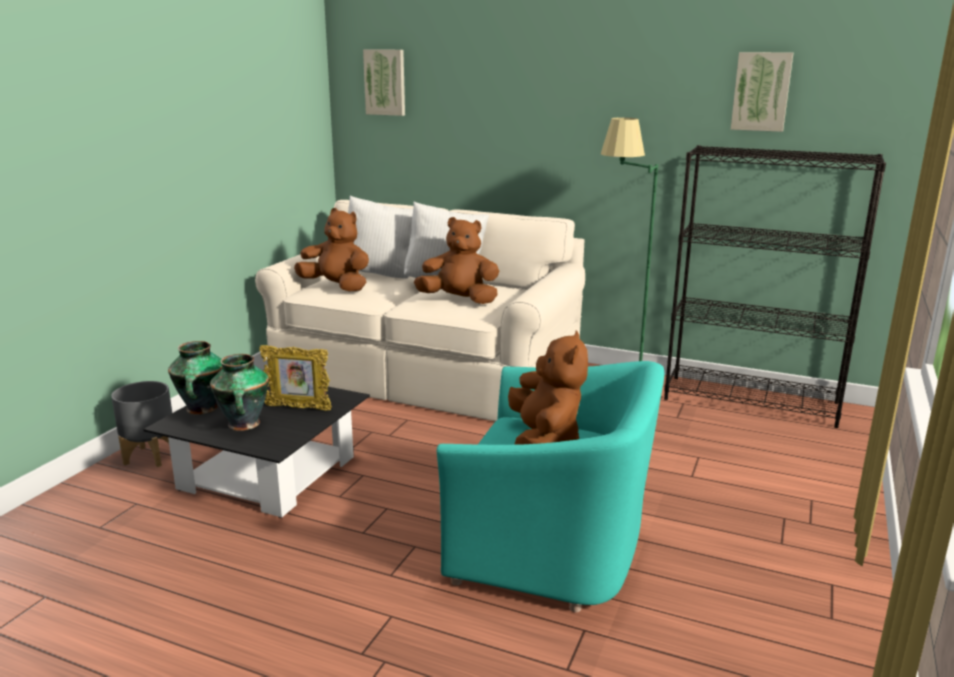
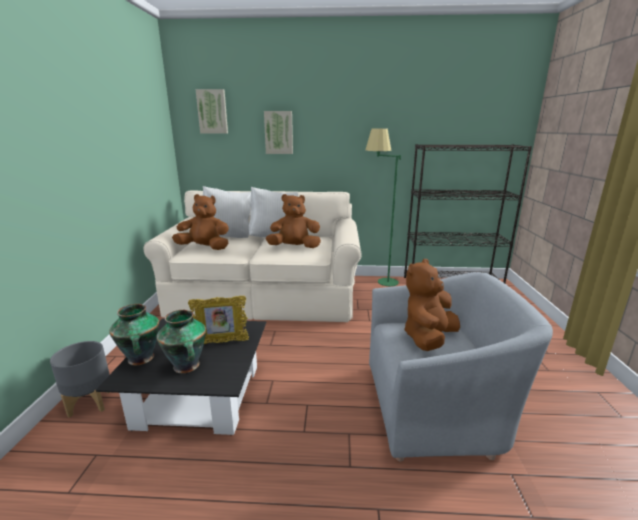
camera: 20 degrees left, 0 degrees up
turquoise armchair [437,361,664,612] -> grey armchair [369,272,553,461]
brown plush toy [508,331,588,445] -> brown plush toy turned 120 degrees counterclockwise [404,259,460,351]
picture [730,52,794,132] -> picture moved to [264,111,293,154]

